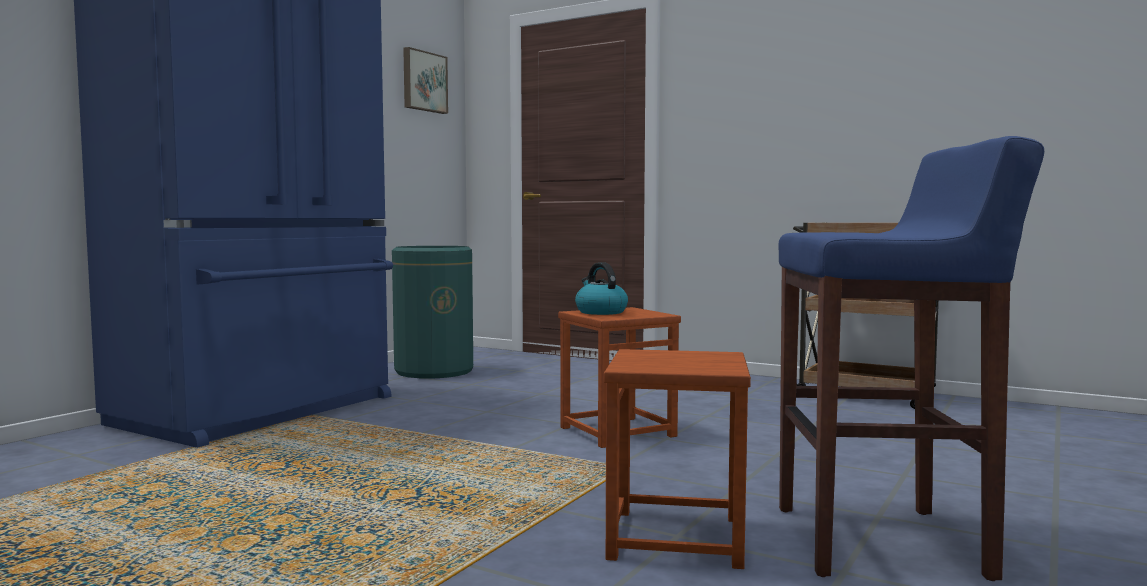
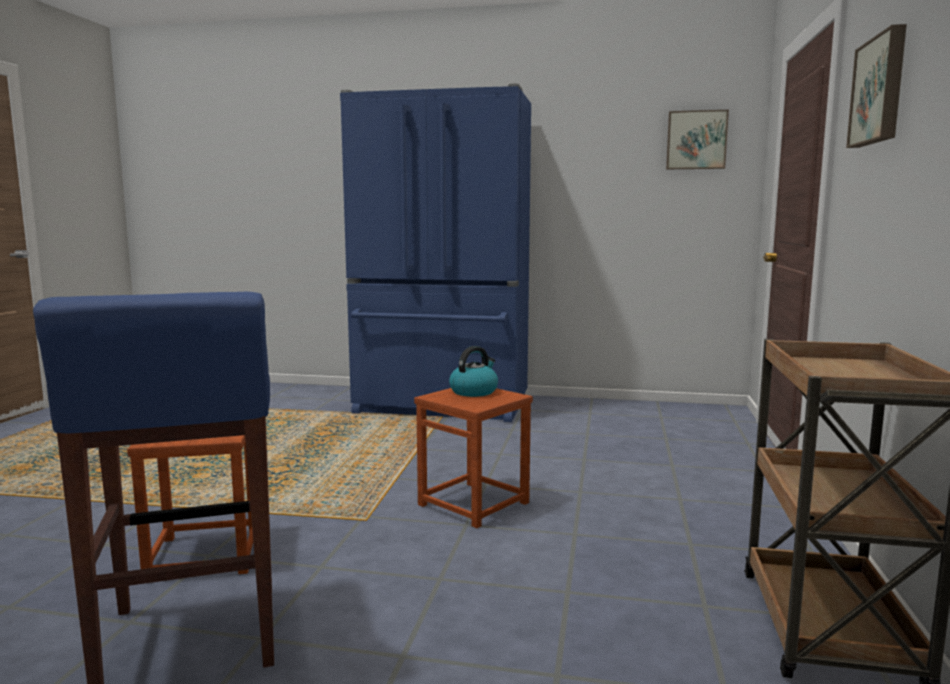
camera: 70 degrees right, 5 degrees up
green trash can [392,246,473,379] -> none
none -> picture [846,24,907,148]

